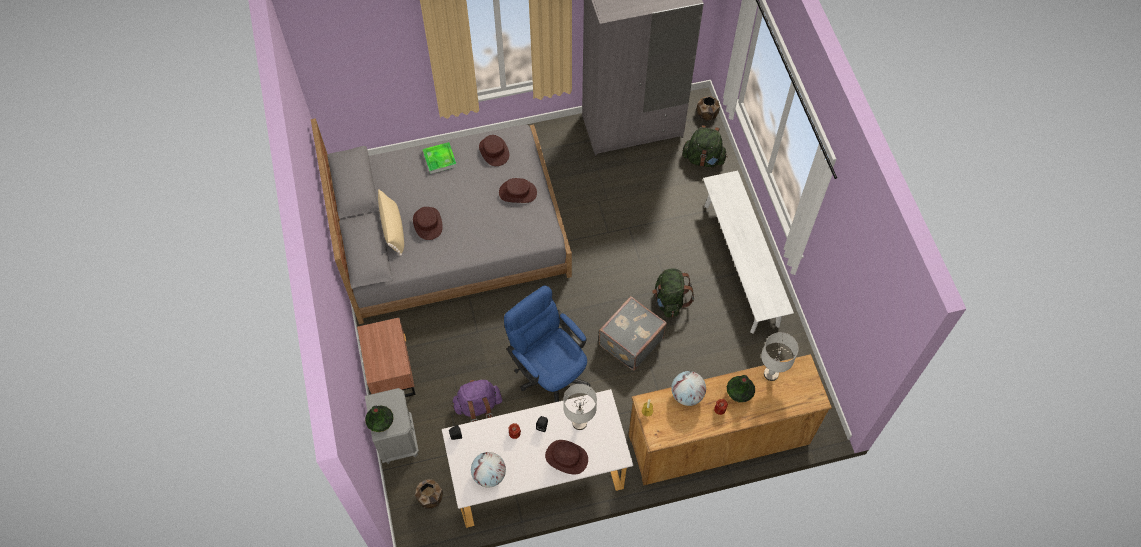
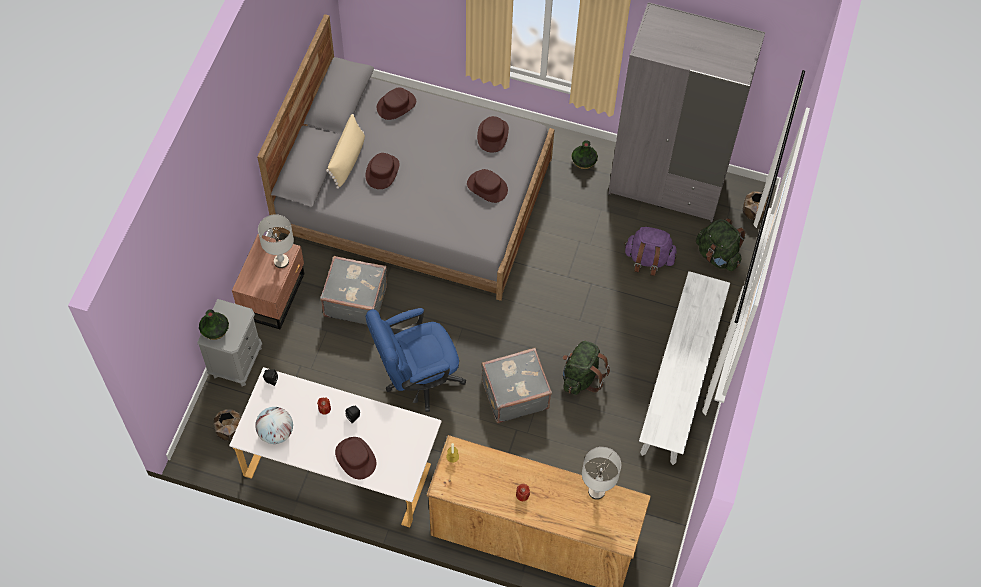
camera: 30 degrees right, 0 degrees up
tray [423,142,457,174] -> none
purple backpack [452,379,502,422] -> purple backpack moved to [624,227,677,276]
blue office chair [504,285,591,402] -> blue office chair turned 105 degrees counterclockwise [365,308,466,412]
grey table lamp [563,384,597,430] -> grey table lamp moved to [258,214,294,268]
globe [671,371,706,406] -> none
vase [727,375,755,402] -> vase moved to [572,140,598,169]
none -> grey suitcase [320,256,387,325]
none -> brown hat [377,88,416,120]

